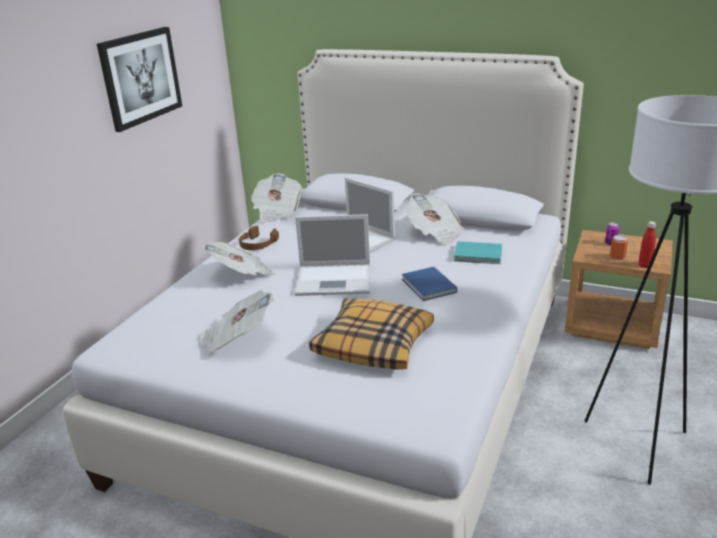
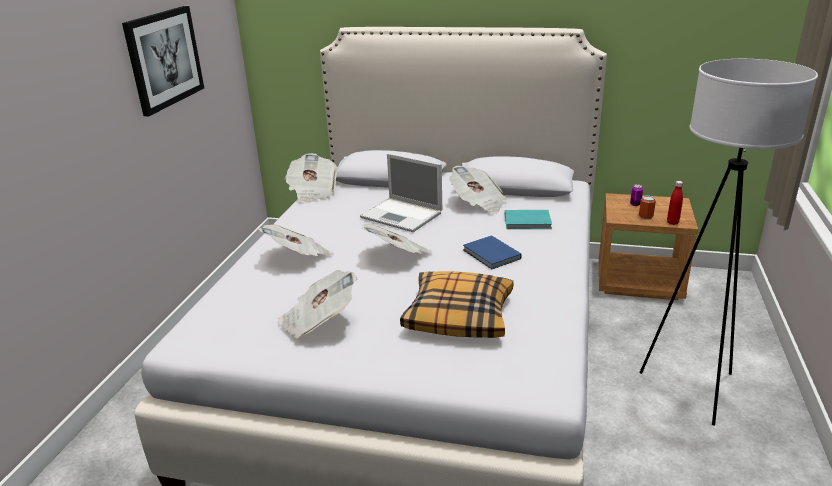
camera: 10 degrees left, 0 degrees up
brown headphones [239,225,279,250] -> none
laptop [294,214,370,296] -> newspaper [361,224,432,254]

